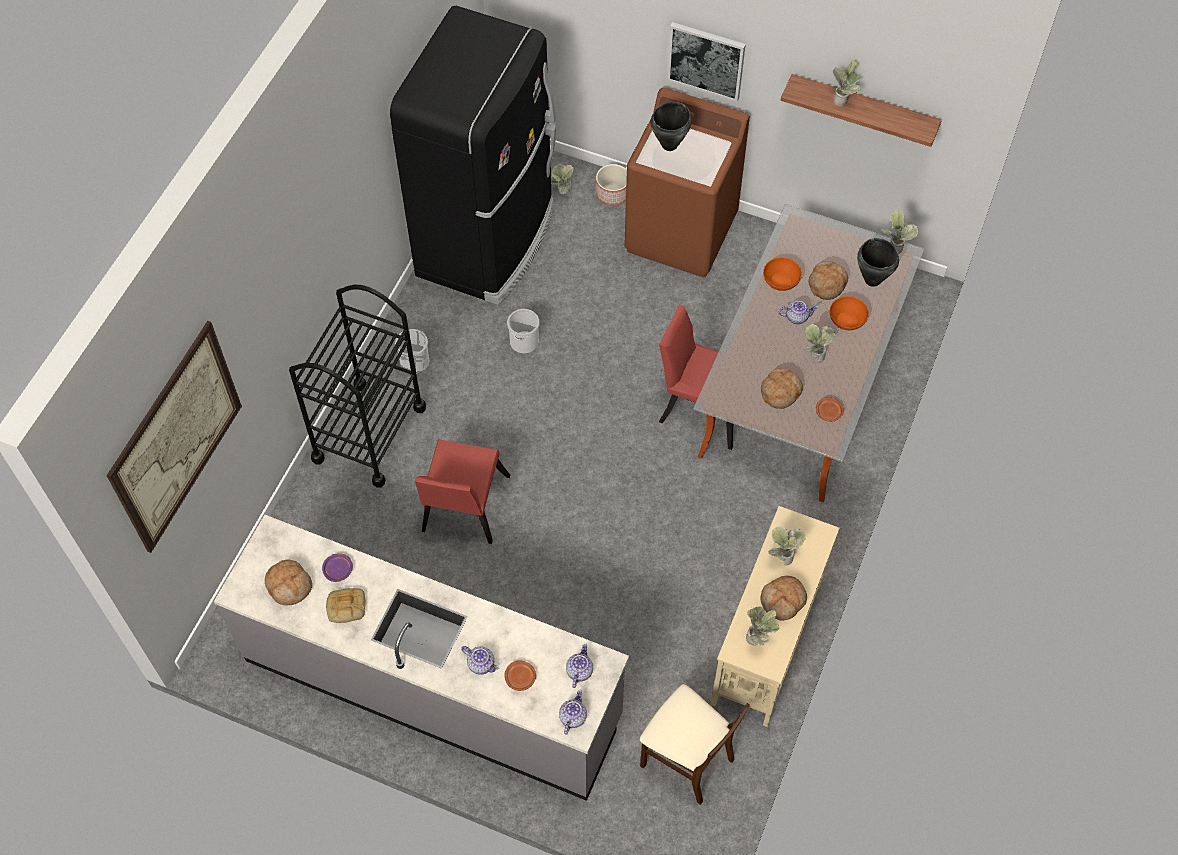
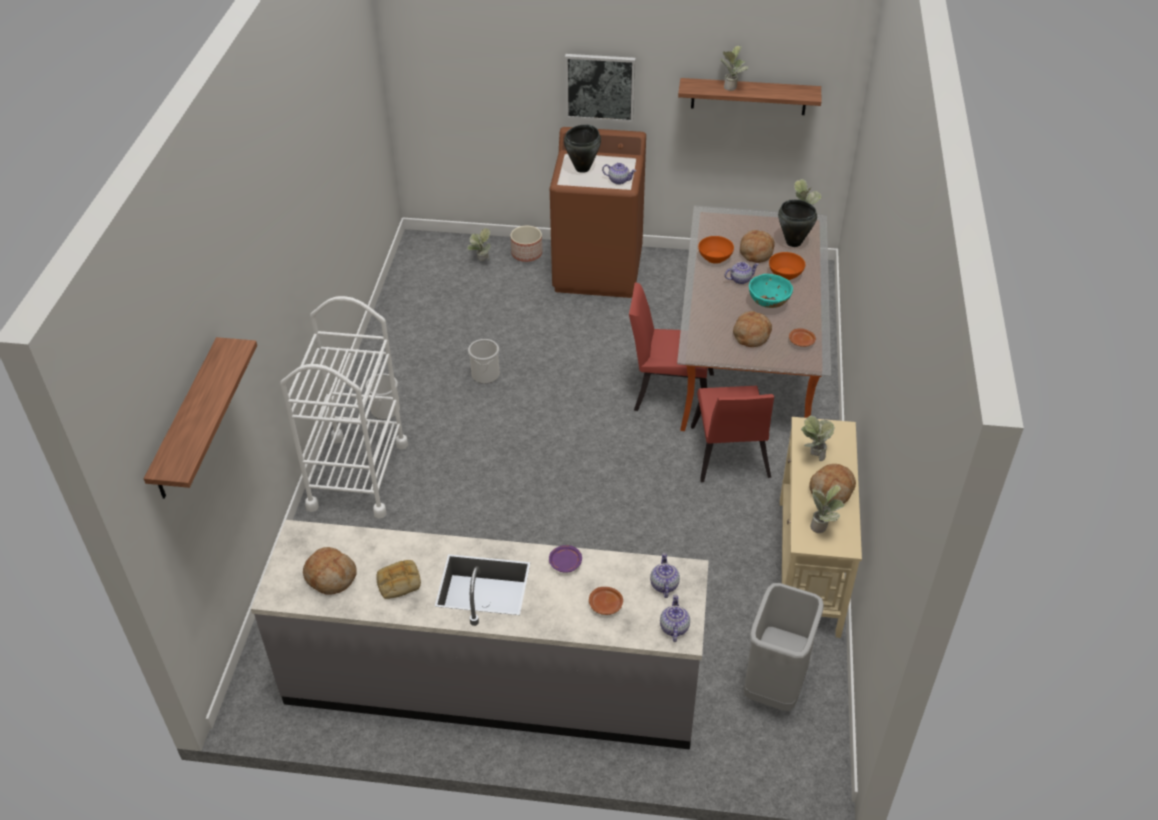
camera: 15 degrees left, 15 degrees down
picture [106,321,242,553] -> shelf [144,337,257,499]
black cart [289,285,426,488] -> white cart [280,296,408,518]
purple plate [322,553,353,582] -> purple plate moved to [549,545,582,573]
black fridge [390,6,556,305] -> none
red chair [415,439,510,544] -> red chair moved to [691,386,774,482]
teapot [461,646,499,675] -> teapot moved to [602,163,636,185]
beige chair [640,684,750,805] -> grey trash can [744,583,824,711]
potted plant [803,324,835,363] -> turquoise bowl [749,274,793,308]

